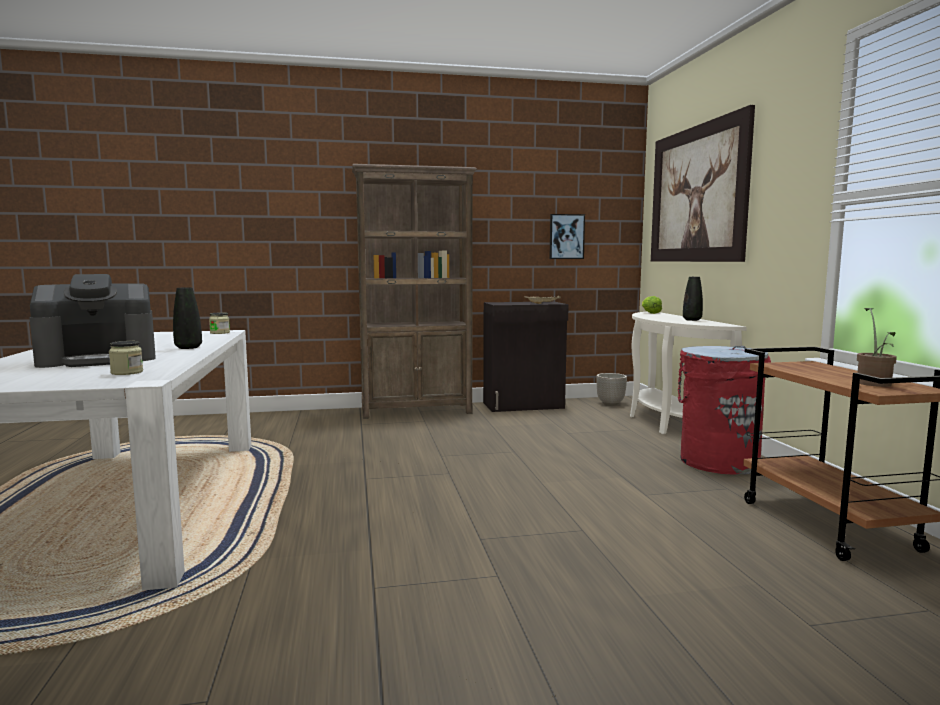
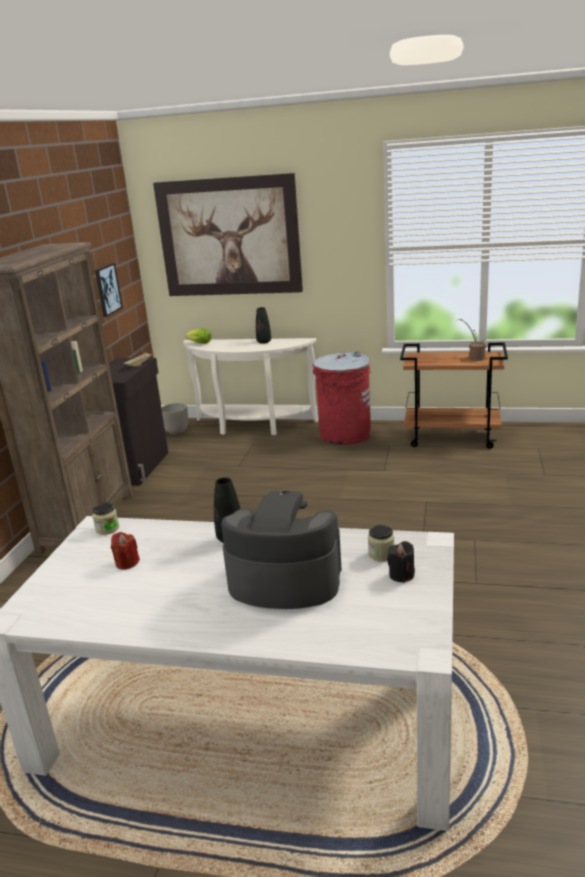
camera: 65 degrees left, 15 degrees up
coffee machine [29,274,156,368] -> coffee machine turned 75 degrees counterclockwise [221,491,342,609]
none -> red candle [111,532,140,569]
none -> black candle [387,541,415,583]

